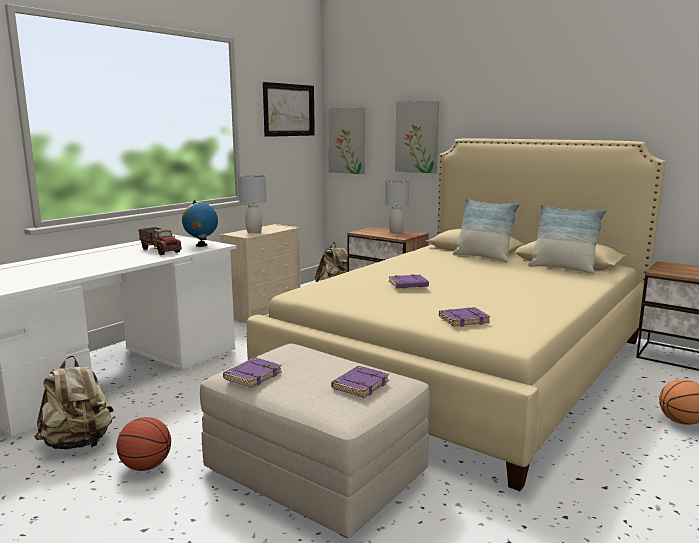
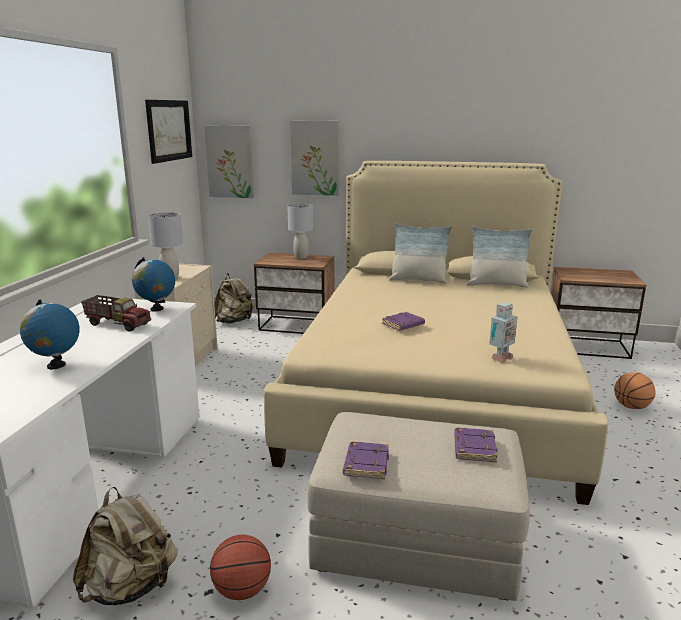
camera: 25 degrees left, 5 degrees up
purple book [439,307,491,327] -> toy robot [489,302,517,363]
none -> globe [20,299,80,369]

